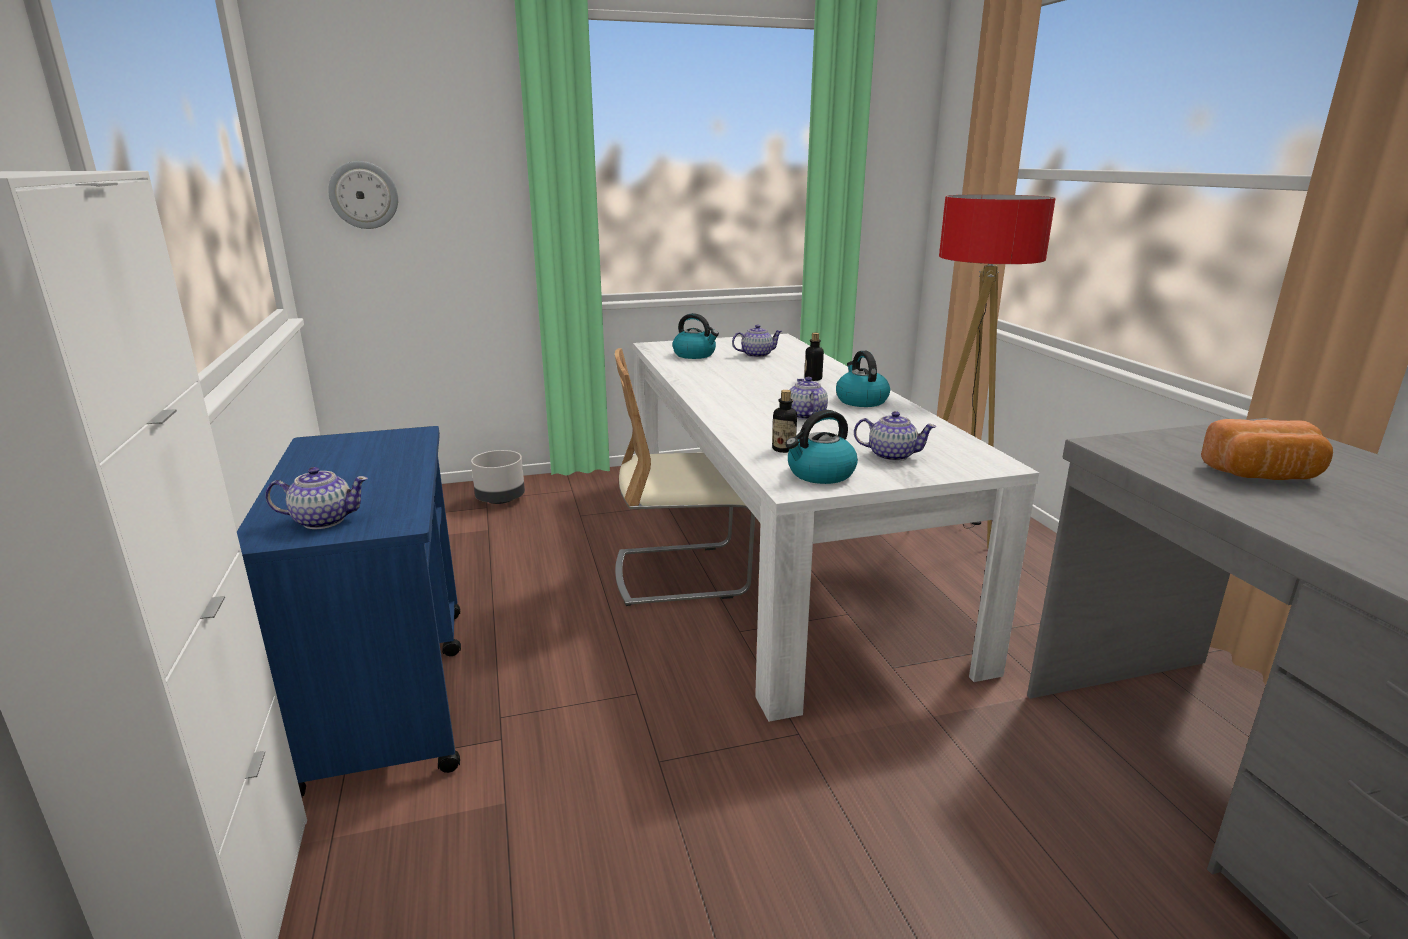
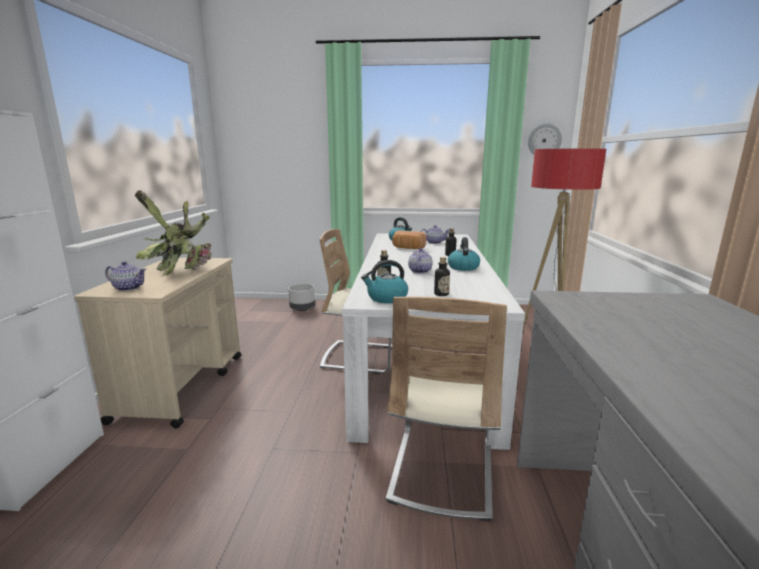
camera: 20 degrees right, 5 degrees down
blue cart [237,426,461,797] -> beige cart [74,257,241,429]
wall clock [328,161,398,229] -> wall clock moved to [528,123,562,155]
teapot [854,411,936,462] -> bottle [434,257,450,296]
bread [1201,419,1333,480] -> bread moved to [392,231,427,249]
none -> potted plant [135,190,212,277]
none -> beige chair [386,296,507,521]

